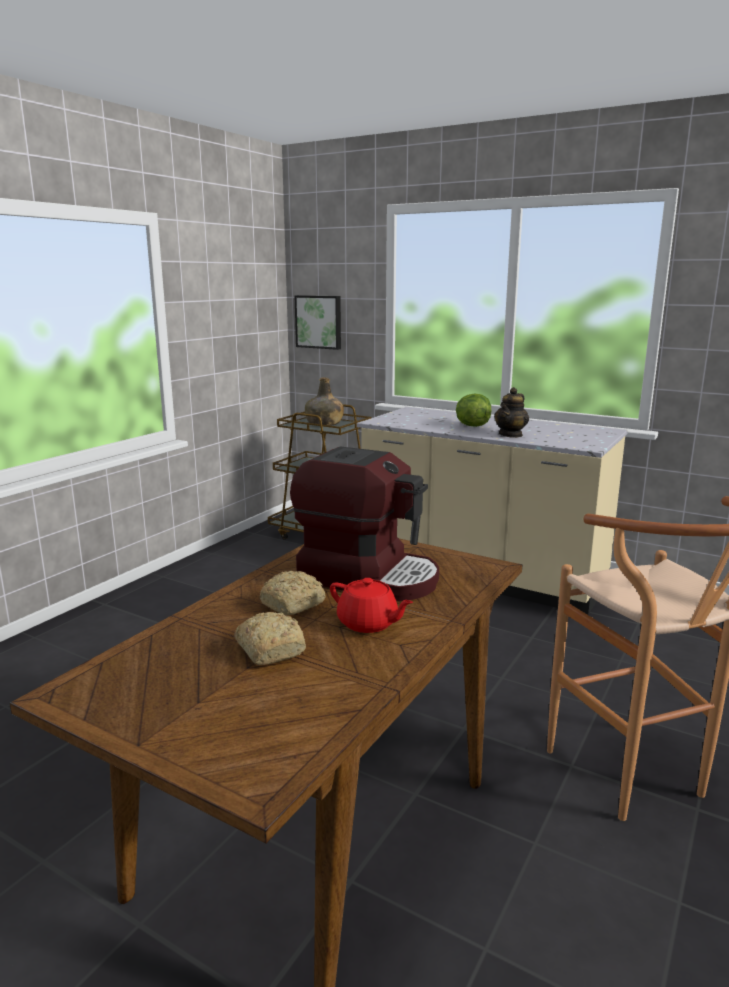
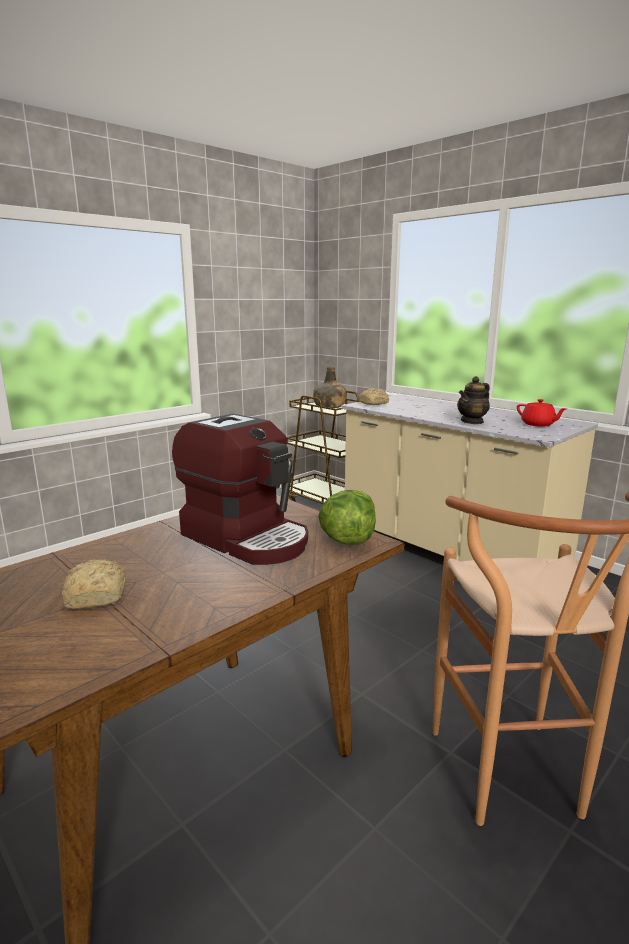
camera: 15 degrees right, 0 degrees up
bread [259,571,326,615] -> bread moved to [359,388,389,405]
picture [295,295,341,350] -> none
red teapot [330,578,413,633] -> red teapot moved to [517,399,566,427]
lettuce [456,394,491,427] -> lettuce moved to [318,490,376,545]

